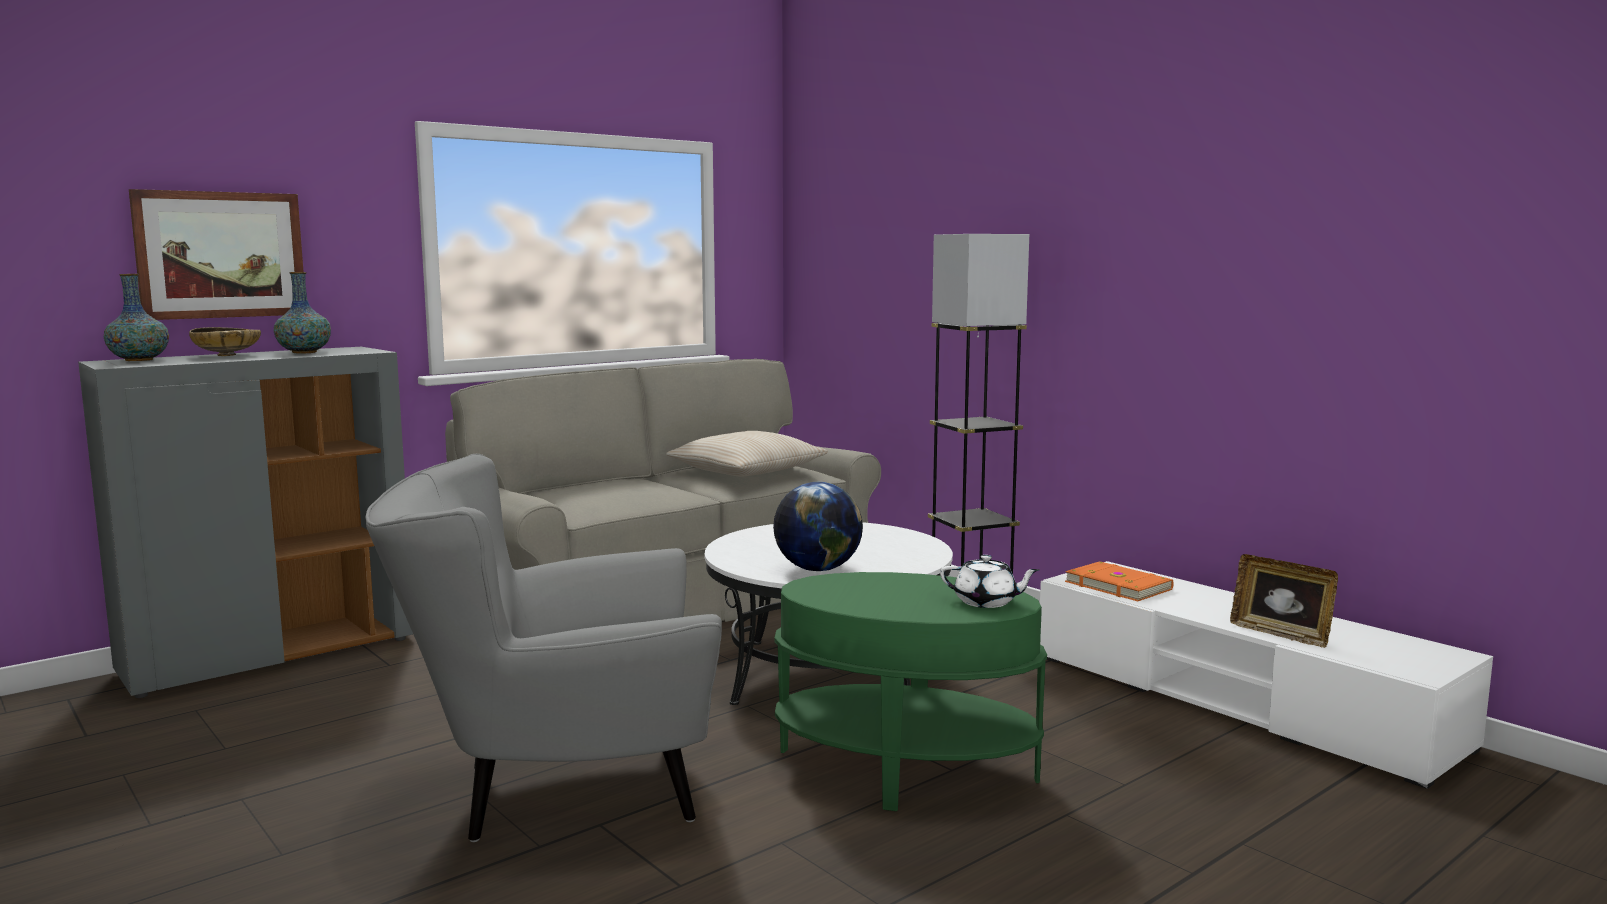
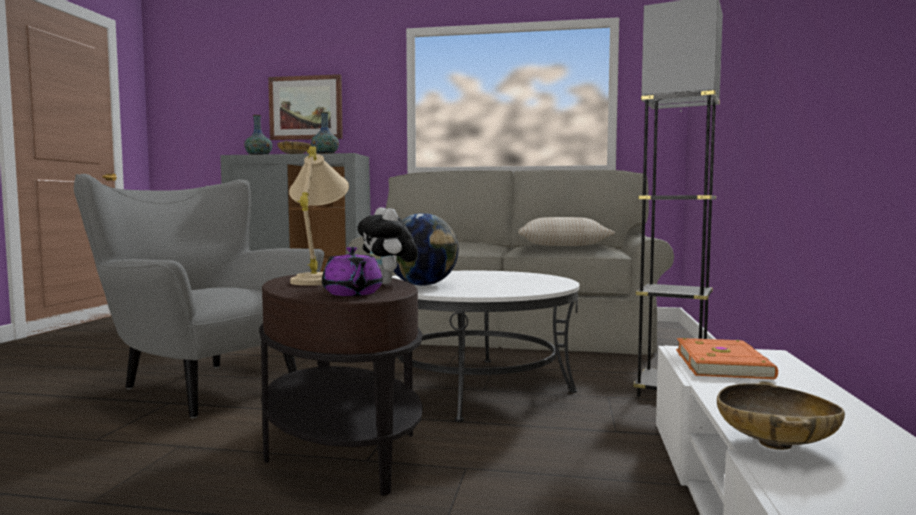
camera: 50 degrees right, 5 degrees down
green side table [774,572,1047,811] -> brown side table [259,274,423,496]
white teapot [940,555,1039,608] -> purple teapot [322,247,383,296]
picture frame [1230,554,1338,648] -> beige bowl [717,381,845,450]
none -> beige table lamp [289,146,349,286]
none -> plush toy [357,207,418,284]

